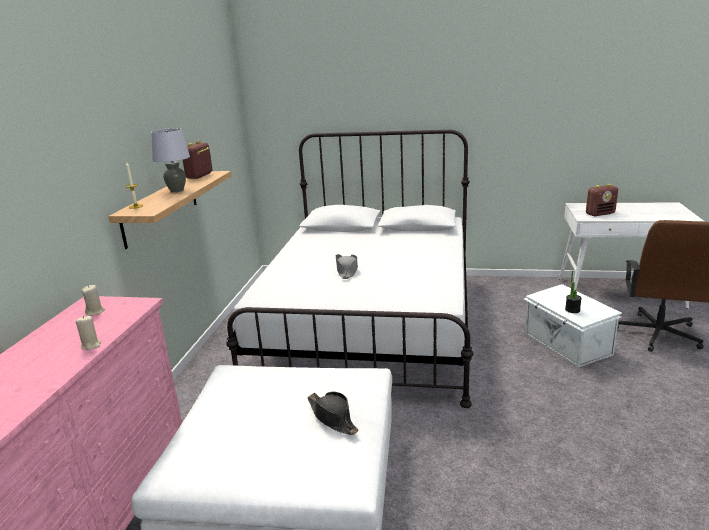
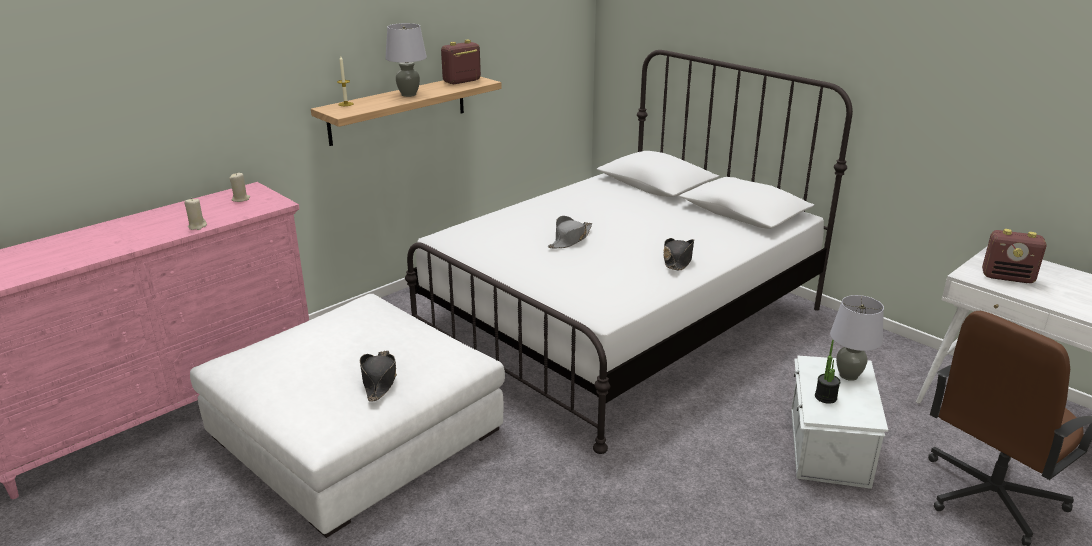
camera: 35 degrees right, 5 degrees up
none -> black hat [663,238,694,270]
none -> grey table lamp [830,295,884,381]

